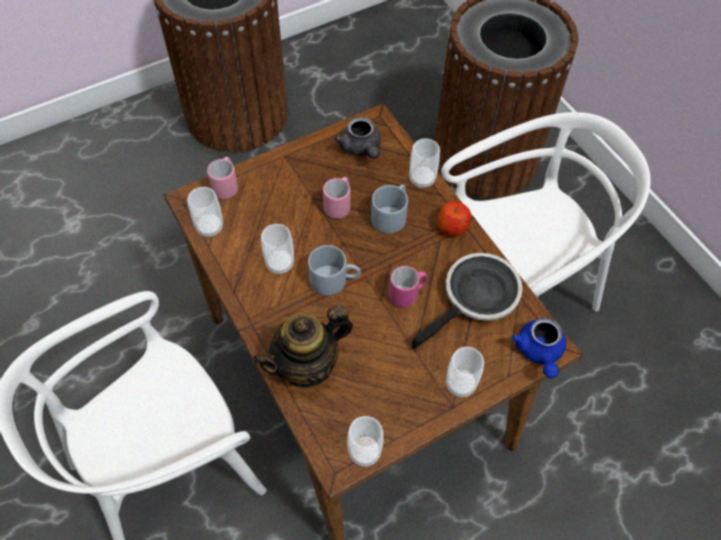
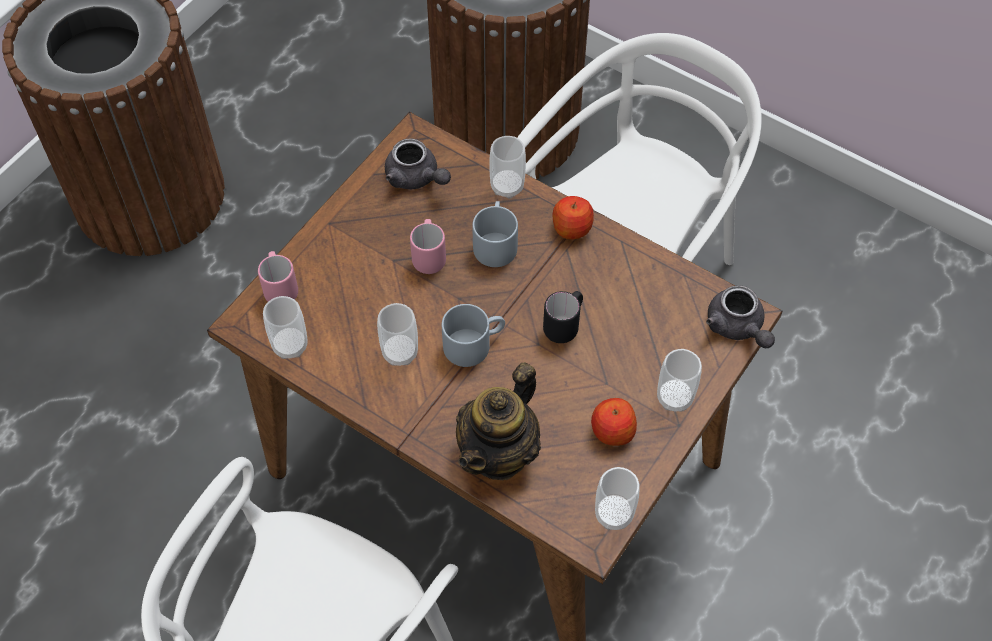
camera: 25 degrees left, 0 degrees up
pink mug [389,266,428,308] -> black mug [543,291,583,343]
frying pan [412,253,523,349] -> none
blue teapot [511,318,566,379] -> grey teapot [706,285,775,348]
none -> apple [591,398,637,446]

